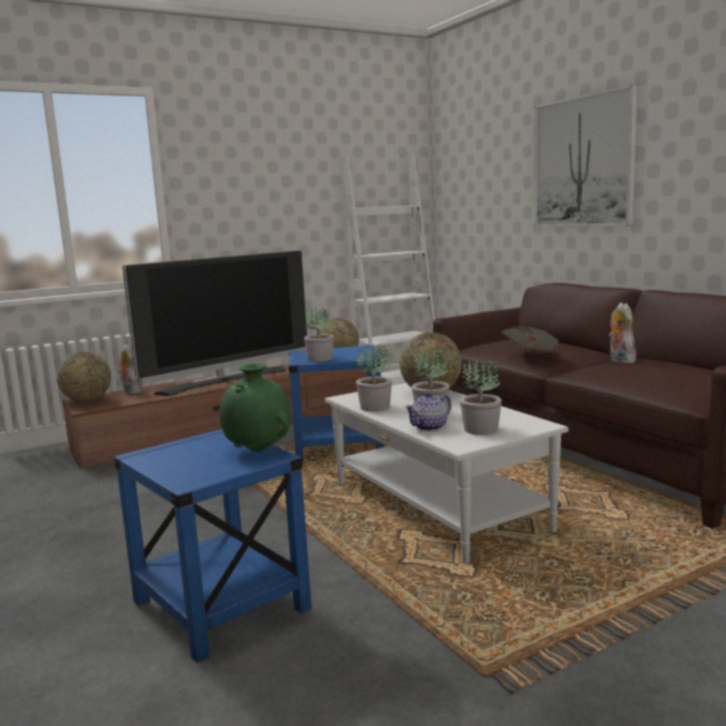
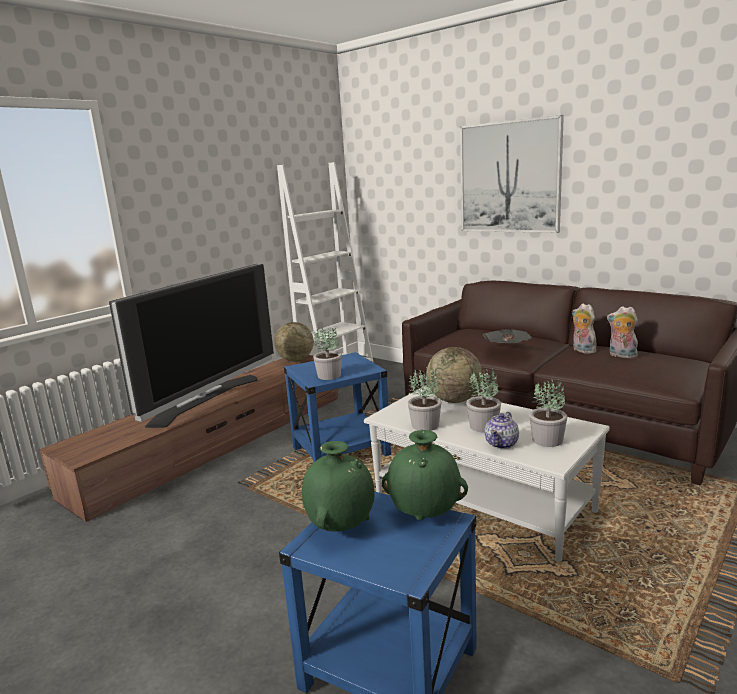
camera: 20 degrees left, 5 degrees up
globe [57,352,111,402] -> none
plush toy [118,345,143,394] -> plush toy moved to [607,306,638,358]
none -> green vase [302,441,375,532]

